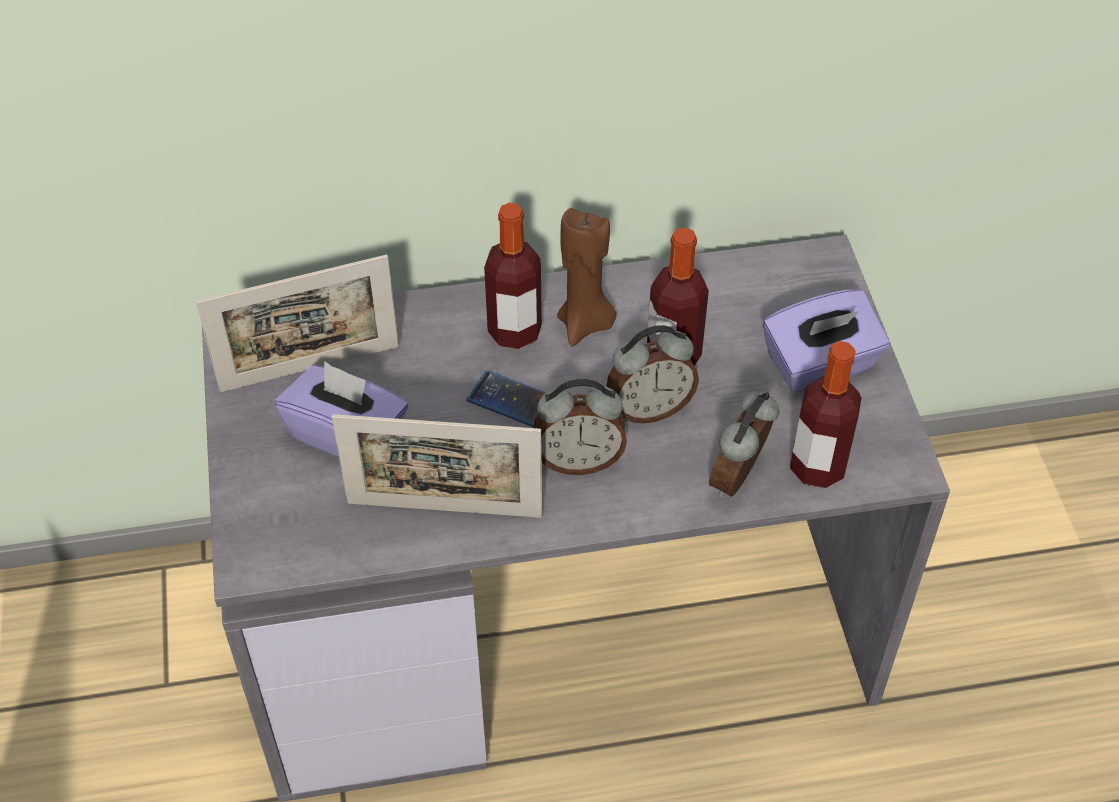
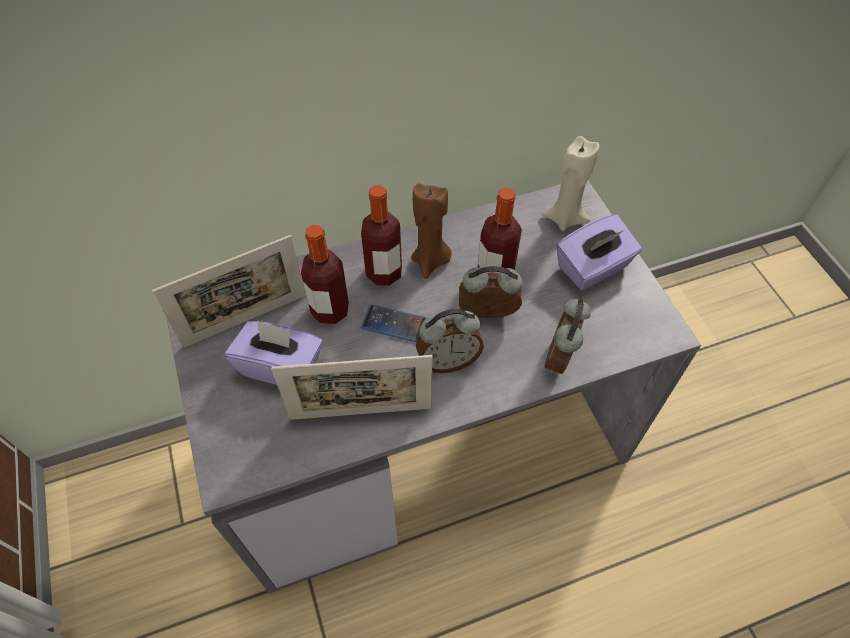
camera: 10 degrees left, 5 degrees up
alarm clock [607,325,699,424] -> alarm clock turned 150 degrees counterclockwise [459,266,522,318]
bottle [790,341,861,488] -> bottle moved to [301,225,349,324]
none -> beige candle [541,136,599,231]

